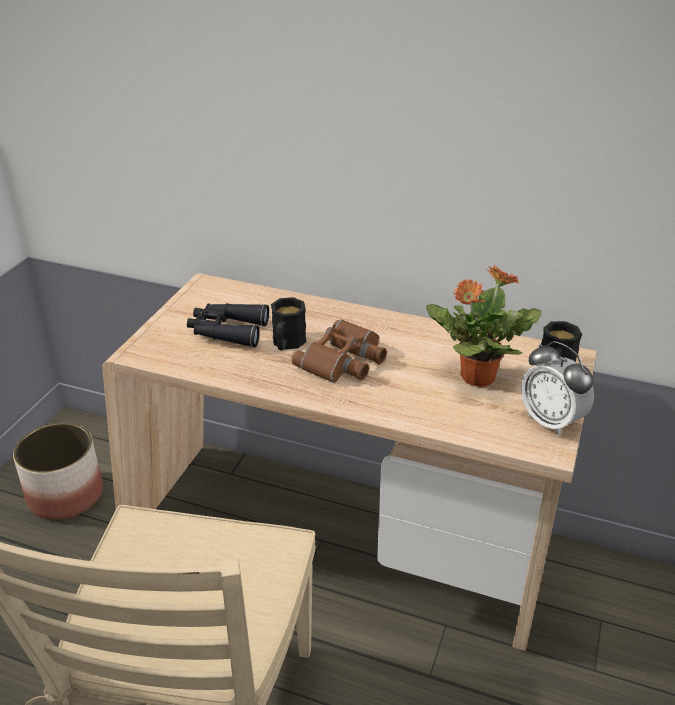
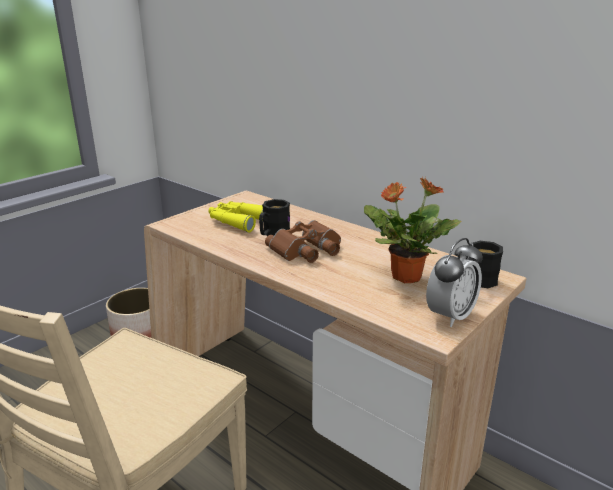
camera: 20 degrees right, 10 degrees down
black binoculars [187,303,269,348] -> yellow binoculars [209,201,263,232]
alarm clock [521,341,594,436] -> alarm clock turned 120 degrees counterclockwise [426,238,482,327]

